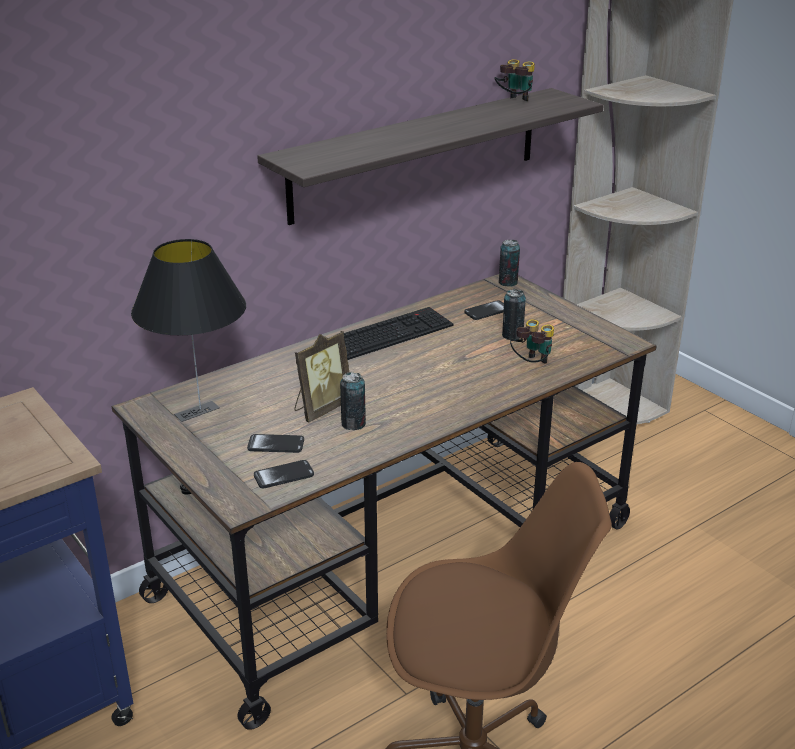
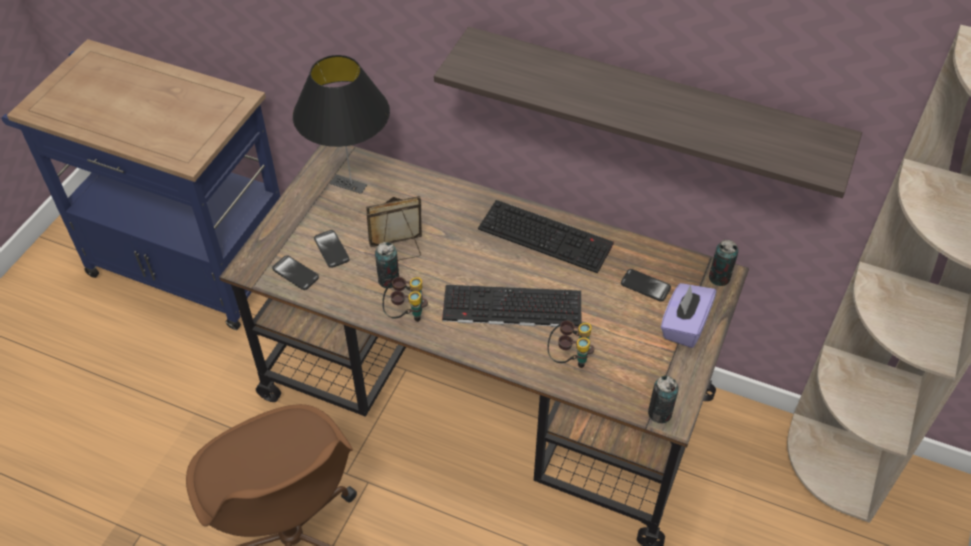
camera: 60 degrees right, 20 degrees up
picture frame [294,331,349,422] -> picture frame turned 150 degrees clockwise [366,196,422,261]
binoculars [494,59,535,101] -> binoculars moved to [382,277,428,322]
can [502,289,526,340] -> can moved to [648,375,679,424]
none -> keyboard [442,285,581,327]
none -> purple tissue box [661,283,716,348]

